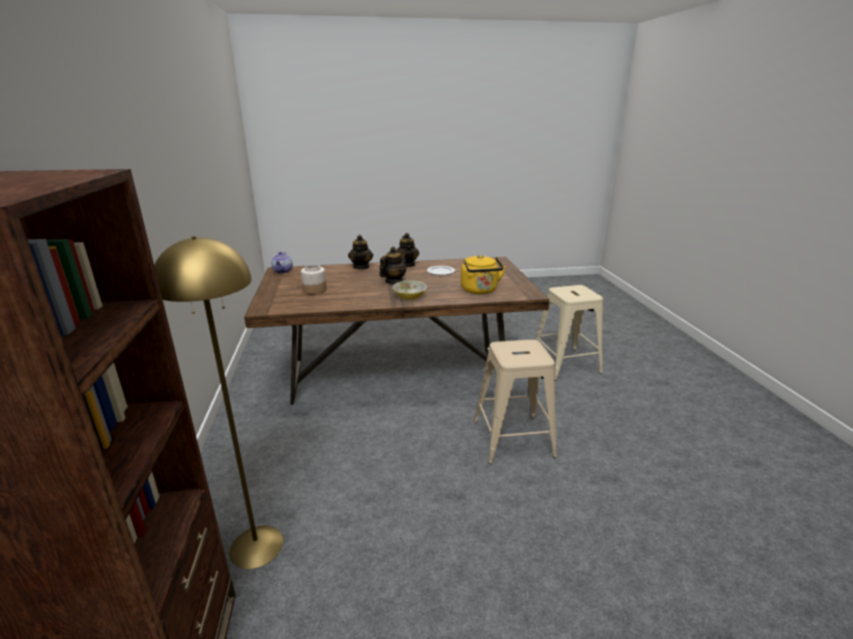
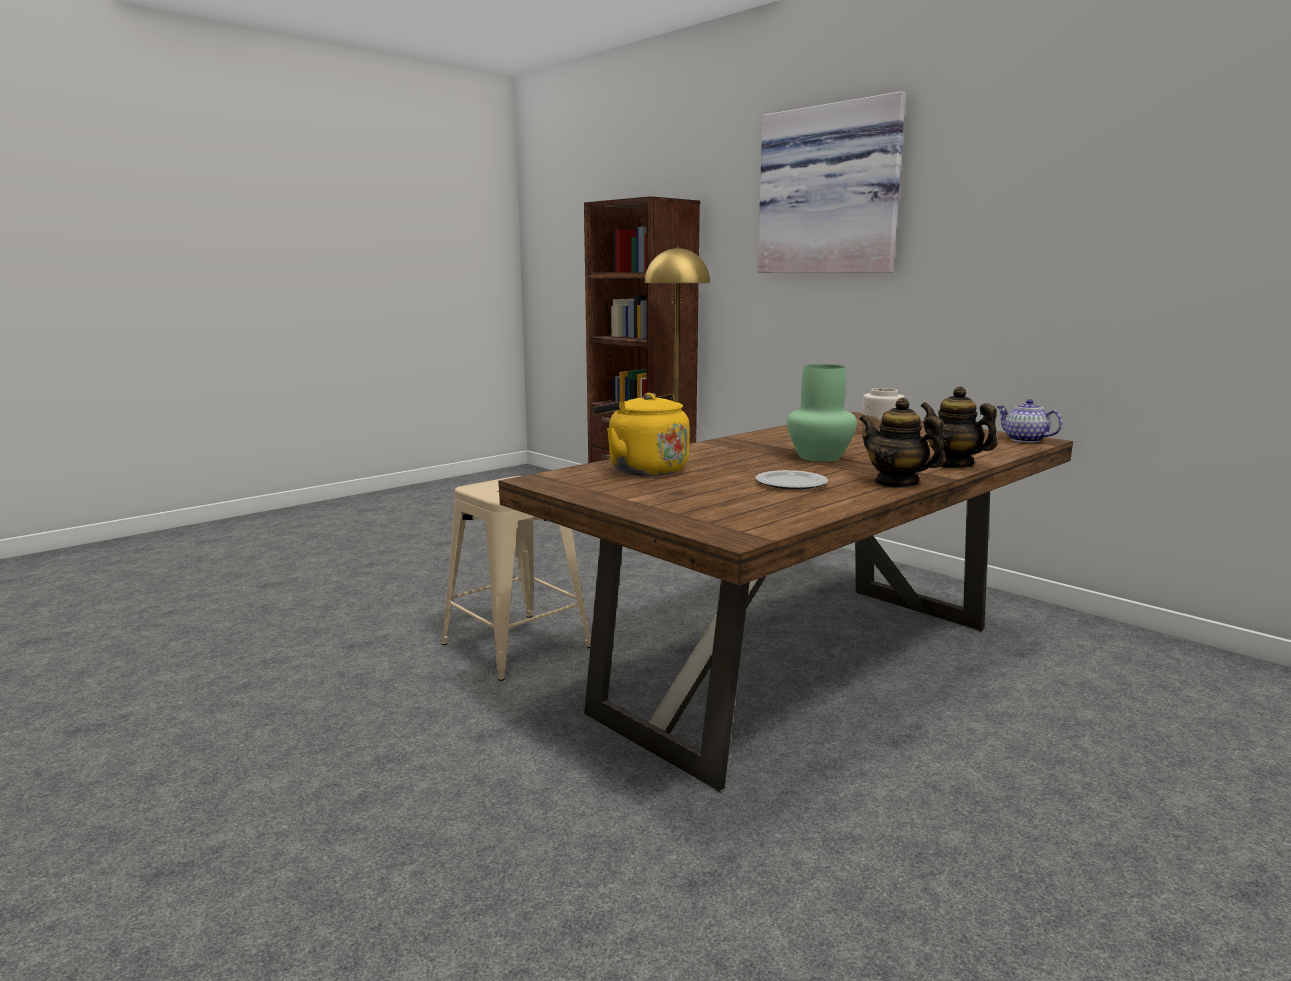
camera: 145 degrees right, 10 degrees down
teapot [379,247,407,284] -> green vase [787,364,857,462]
bowl [392,280,427,300] -> none
beige stool [536,285,603,380] -> none
none -> picture [757,91,906,273]

